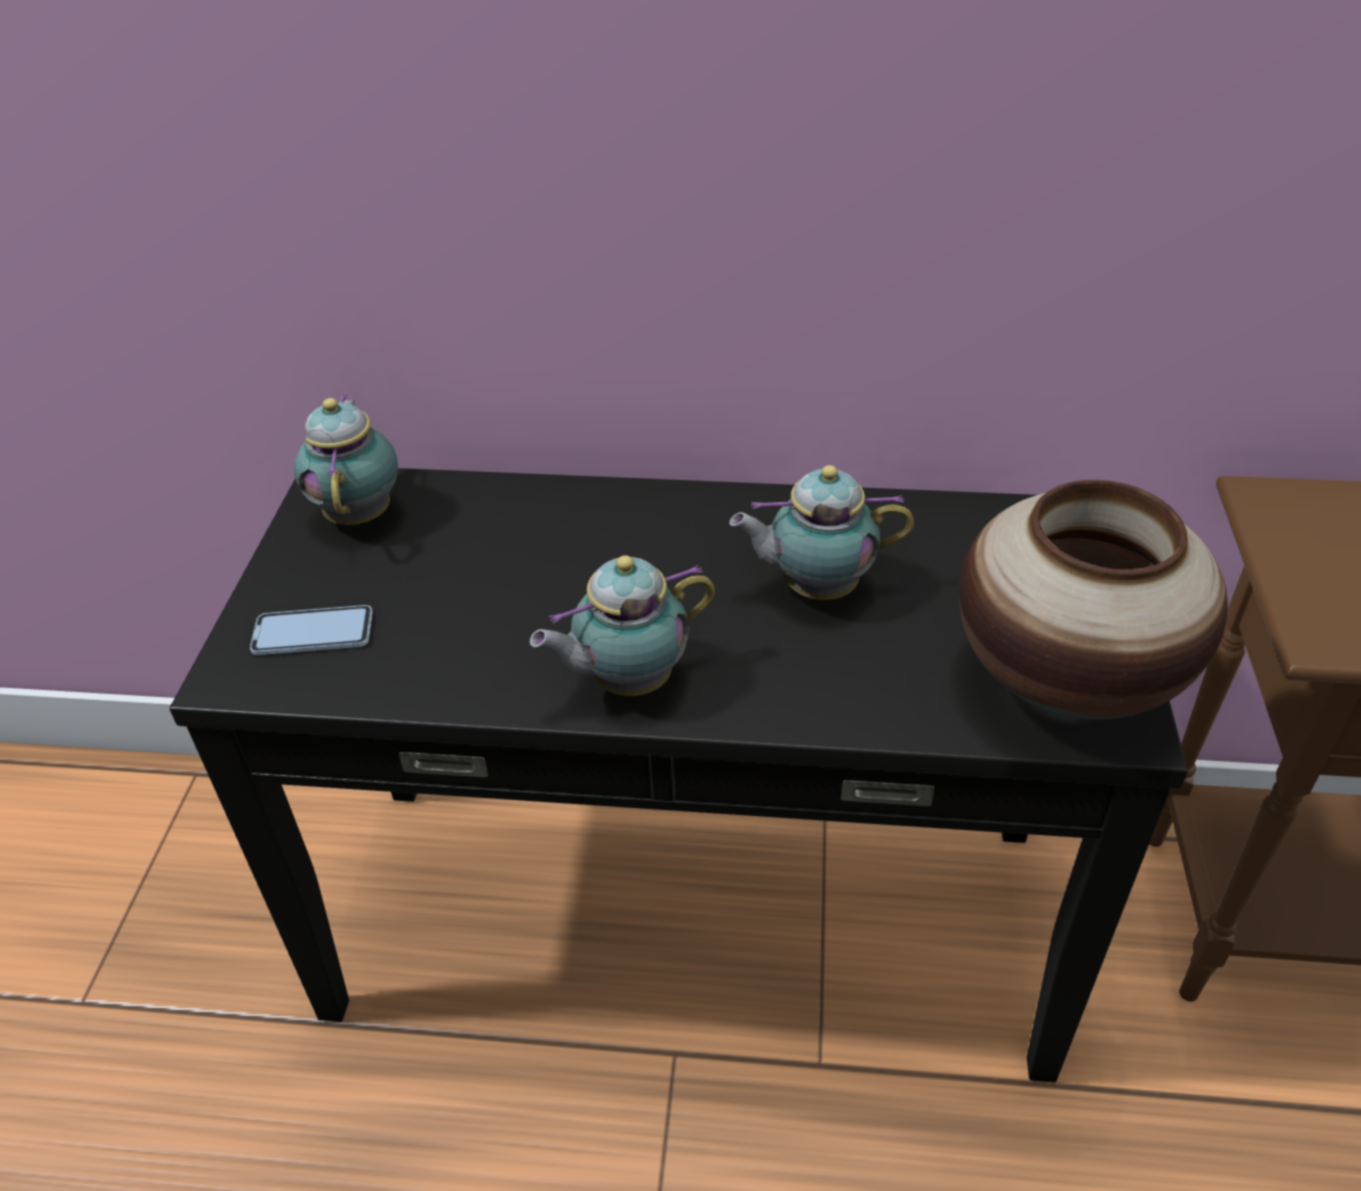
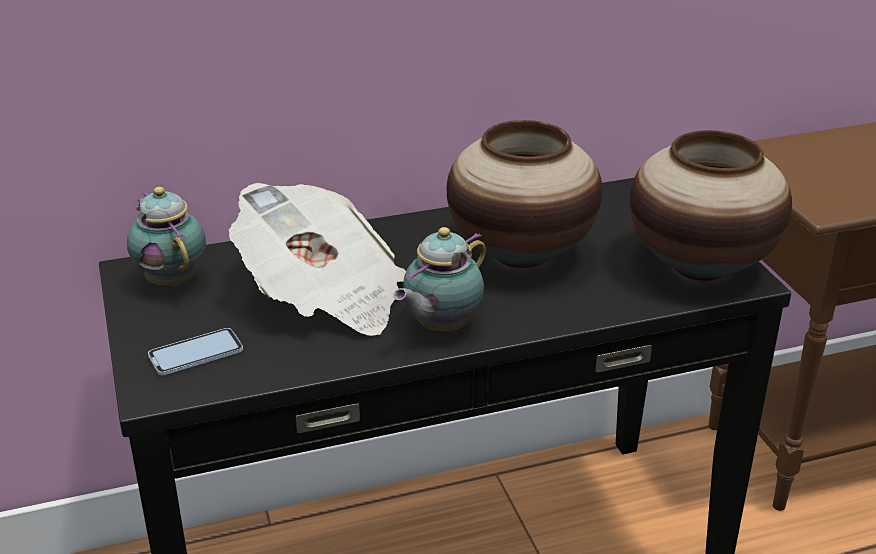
camera: 25 degrees left, 10 degrees down
teapot [729,465,914,600] -> vase [447,120,602,269]
none -> newspaper [229,183,406,336]

